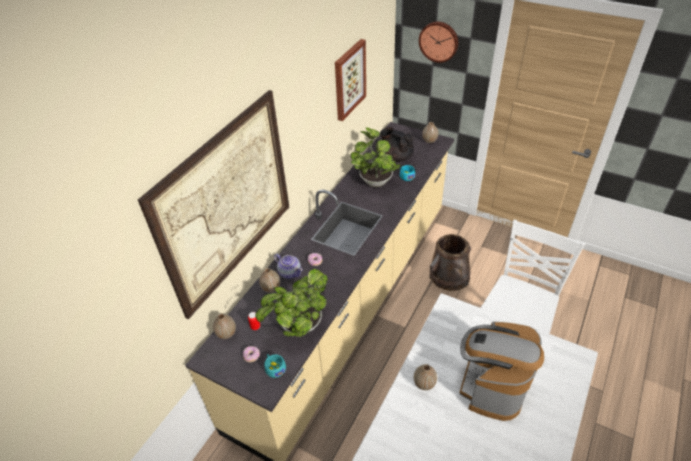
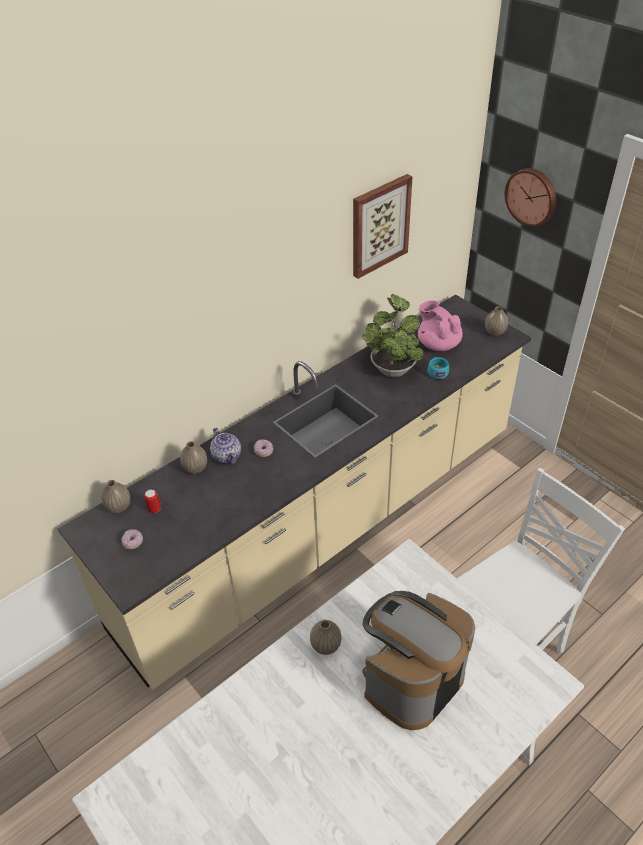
camera: 20 degrees right, 0 degrees up
picture [138,90,289,319] -> none
potted plant [255,269,328,337] -> none
turquoise cup [264,354,286,378] -> none
black teapot [380,127,414,162] -> pink teapot [418,300,463,351]
brown bucket [429,234,471,291] -> none

